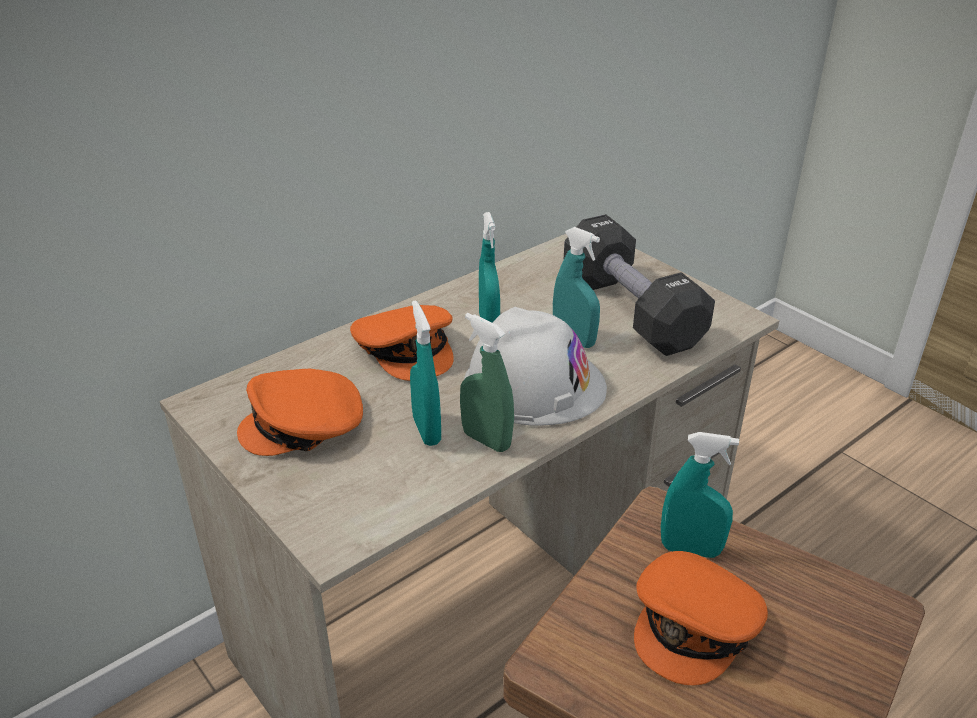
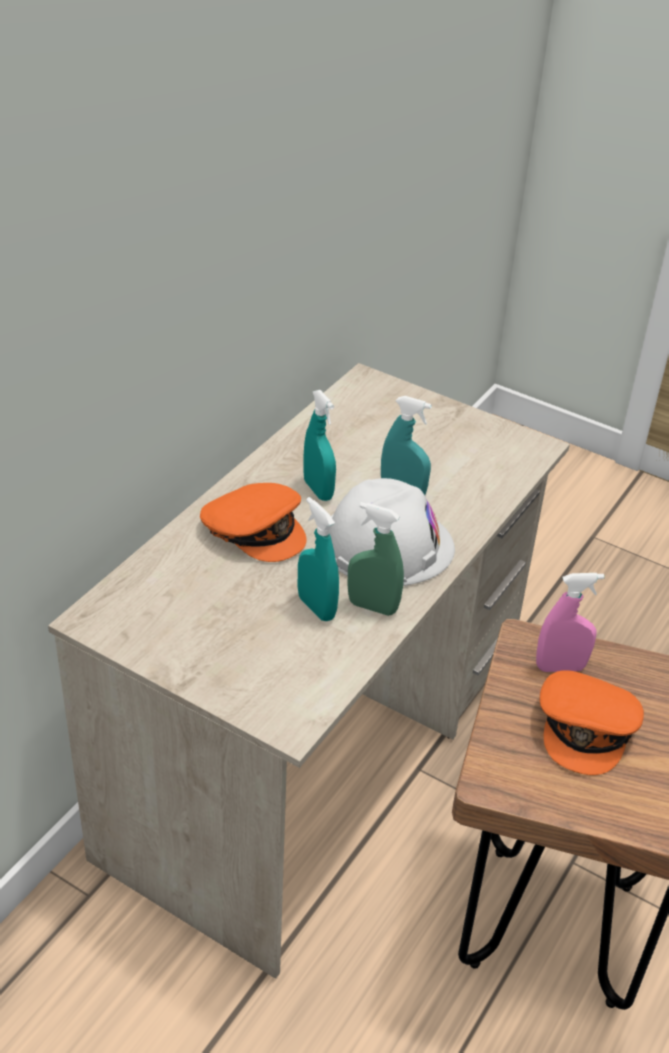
camera: 20 degrees left, 5 degrees up
orange cap [237,369,363,456] -> none
black dumbbell [564,214,715,356] -> none
turquoise spray bottle [661,432,739,558] -> pink spray bottle [536,573,604,672]

